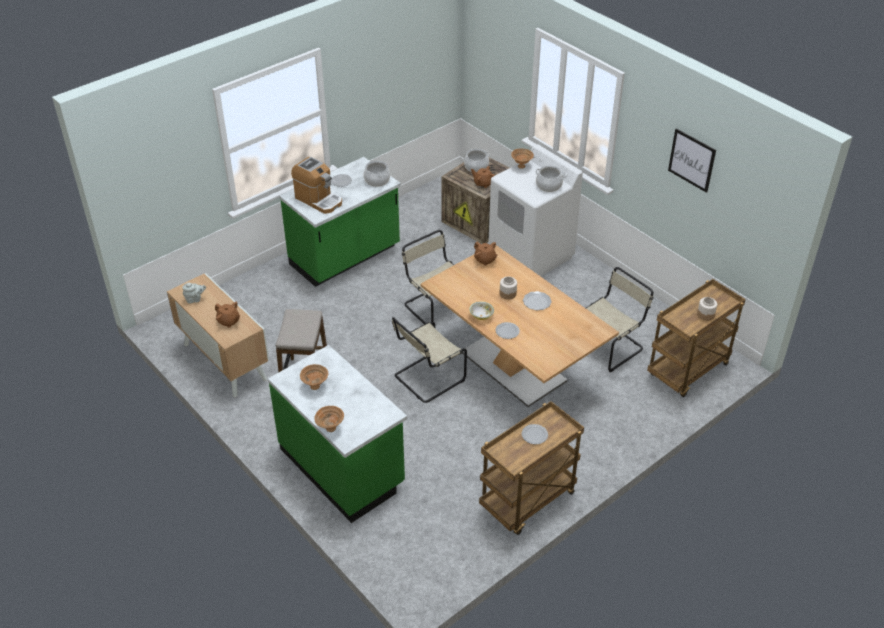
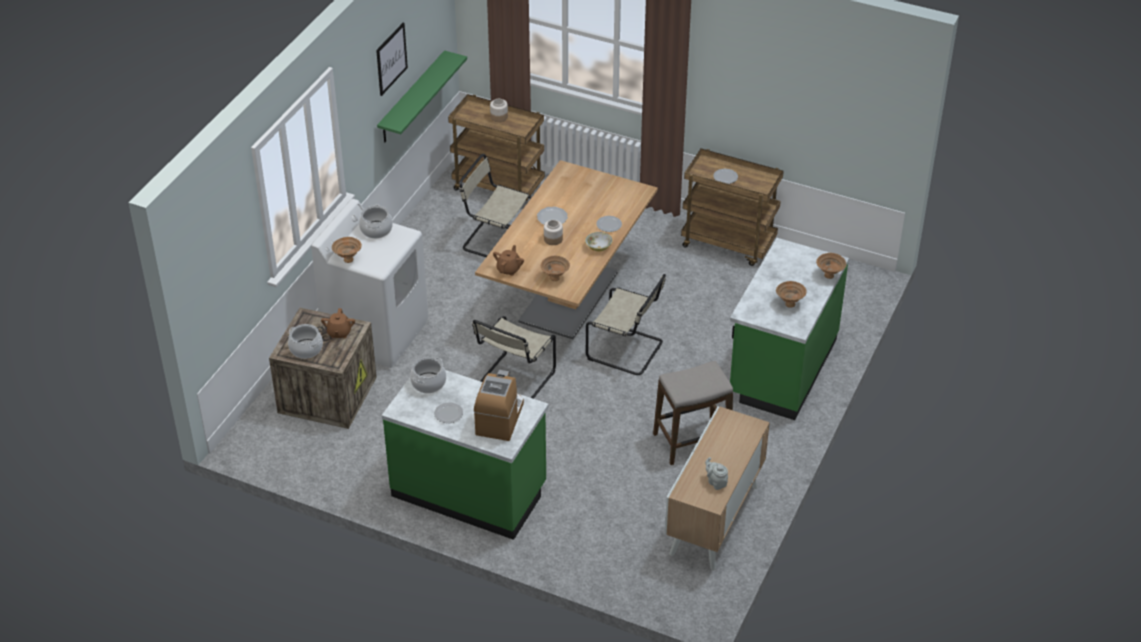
camera: 115 degrees left, 0 degrees up
brown teapot [215,302,240,328] -> none
none -> green shelf [377,50,467,142]
none -> brown bowl [541,256,570,281]

